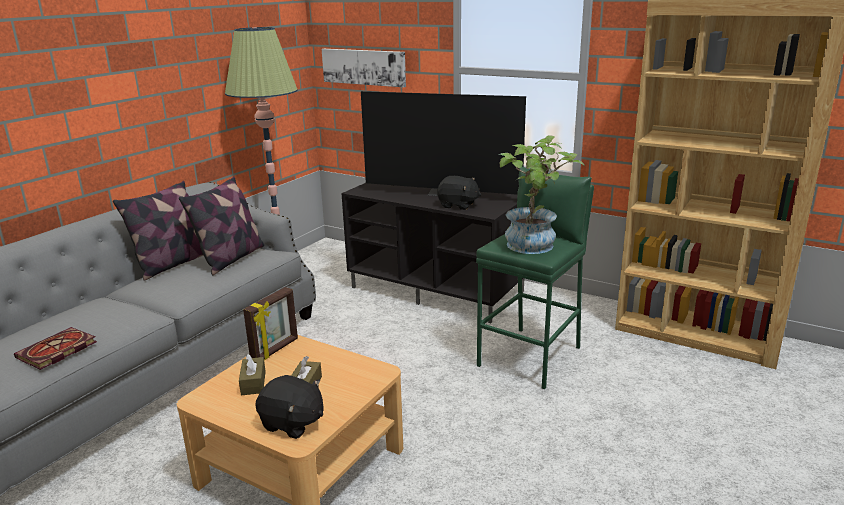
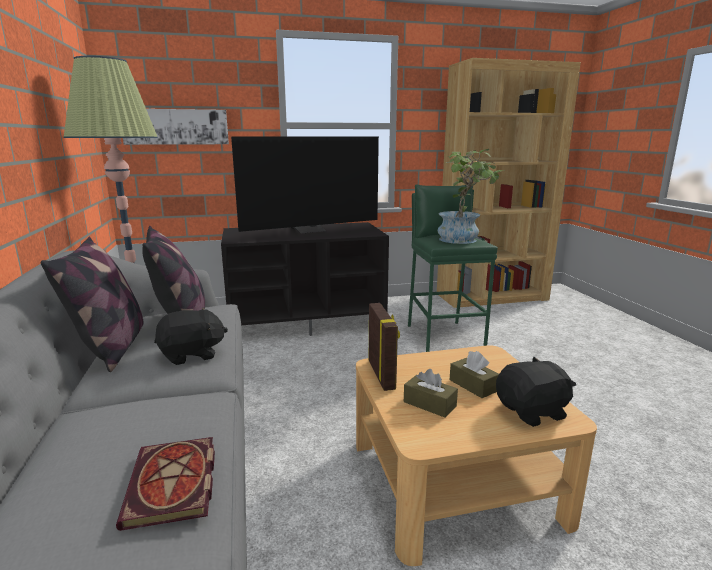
camera: 45 degrees left, 5 degrees down
black plush toy [437,176,481,210] -> black plush toy moved to [154,308,228,365]

